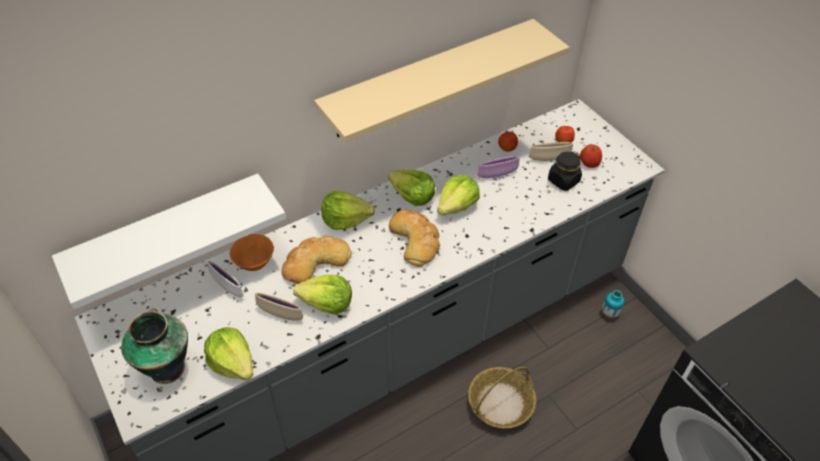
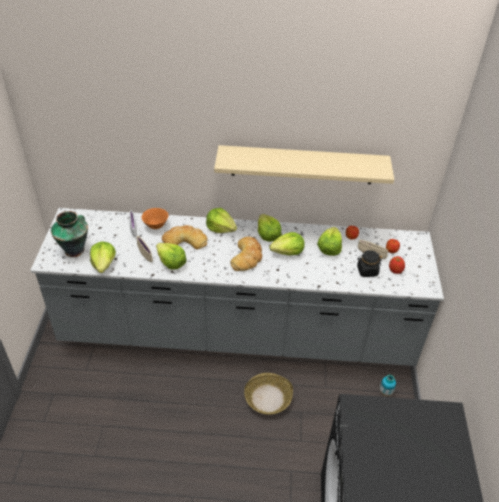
camera: 35 degrees right, 5 degrees down
white shelf [52,174,286,309] -> none
purple bowl [478,156,520,178] -> lettuce [317,227,342,256]

